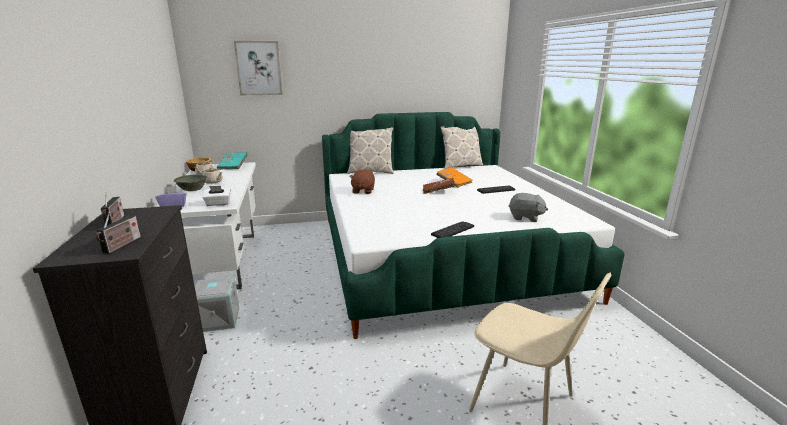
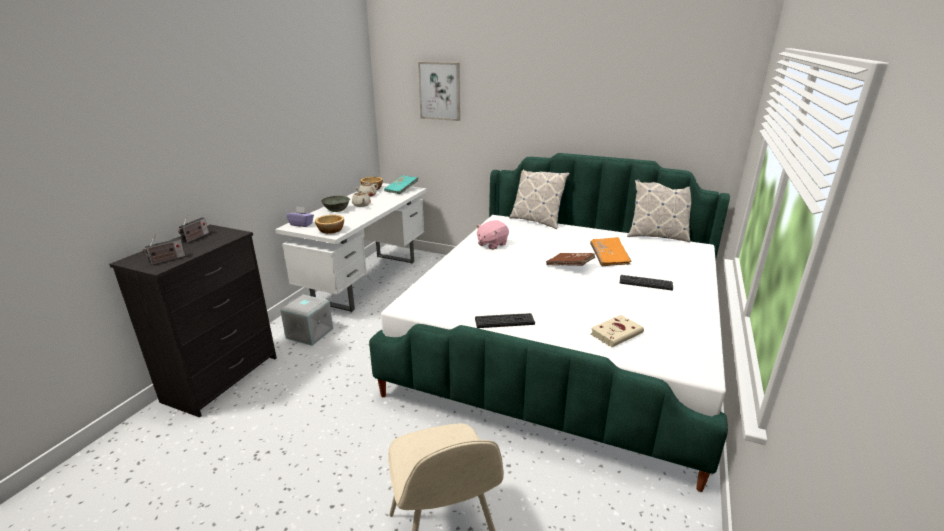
camera: 35 degrees right, 5 degrees up
white tissue box [202,186,231,206] -> bowl [315,215,344,234]
brown plush toy [349,169,375,194] -> pink plush toy [476,220,509,250]
grey plush toy [509,193,548,222] -> beige book [591,315,644,347]

